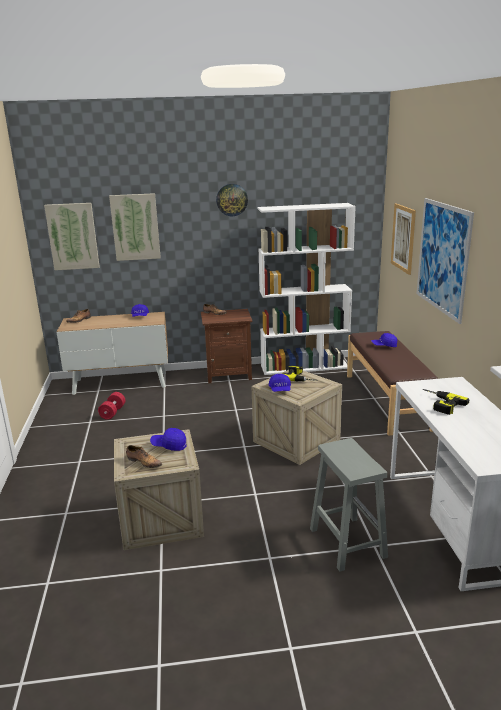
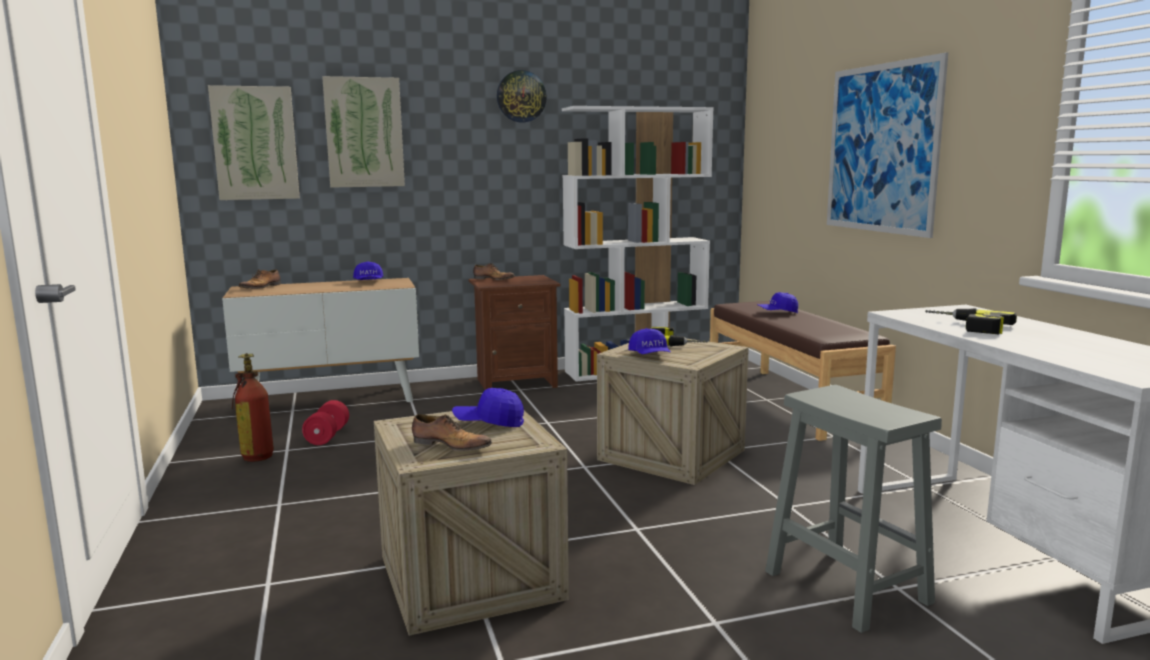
camera: 10 degrees left, 10 degrees down
picture [391,204,416,275] -> none
none -> fire extinguisher [232,353,274,462]

